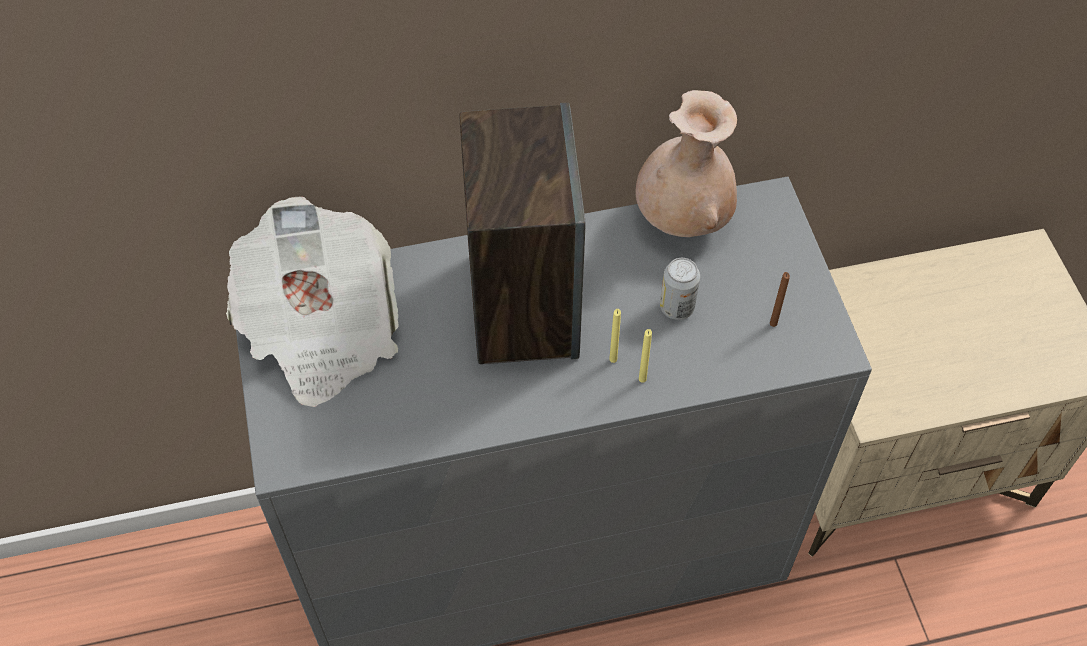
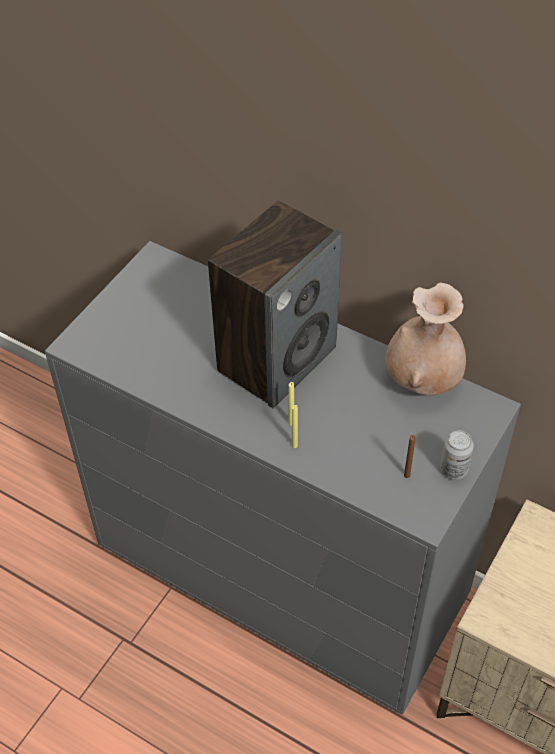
camera: 45 degrees right, 5 degrees down
newspaper [226,196,399,407] -> none
can [660,258,700,320] -> can moved to [440,430,474,480]

